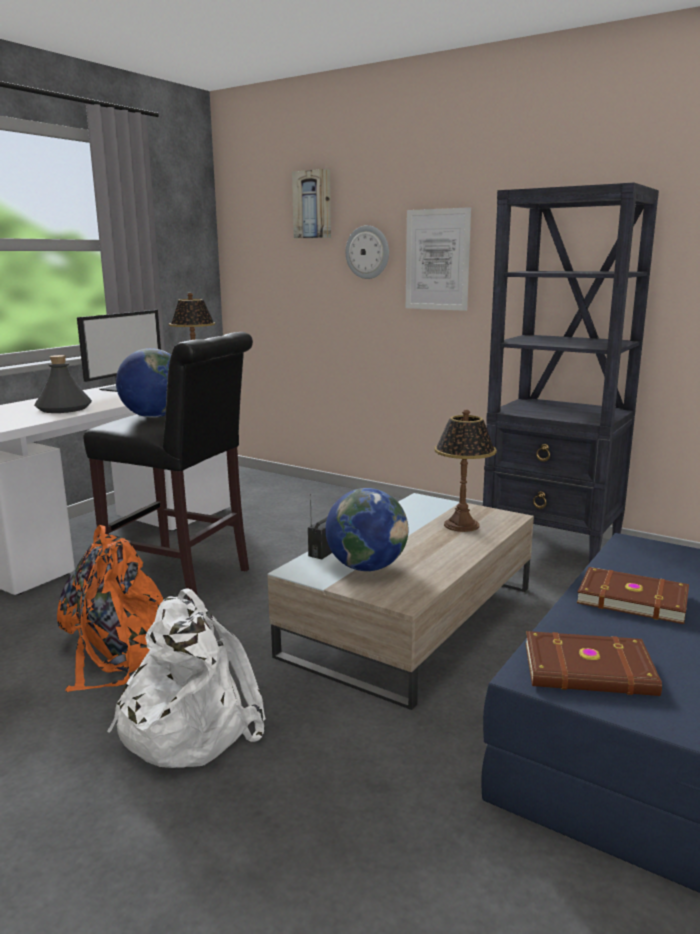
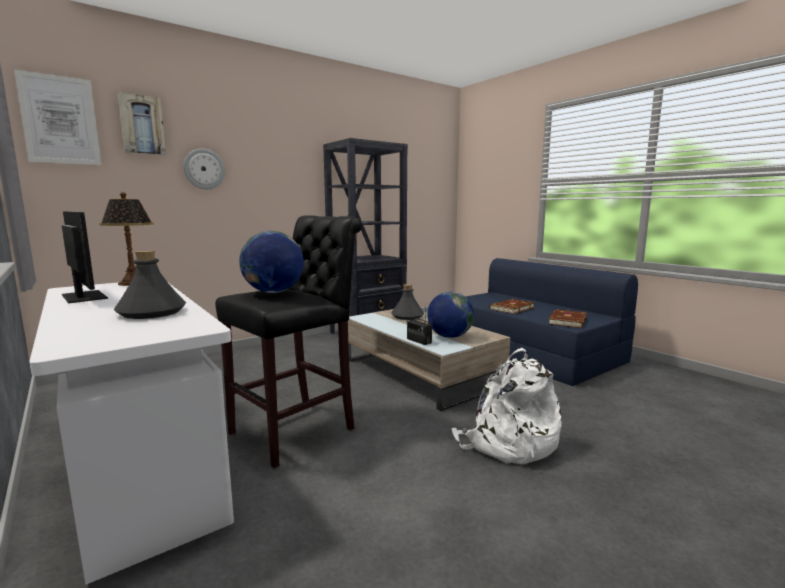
camera: 70 degrees left, 5 degrees down
orange backpack [57,525,165,692] -> none
picture [406,207,471,311] -> picture moved to [14,69,101,165]
table lamp [434,409,497,532] -> grey bottle [391,284,424,320]

